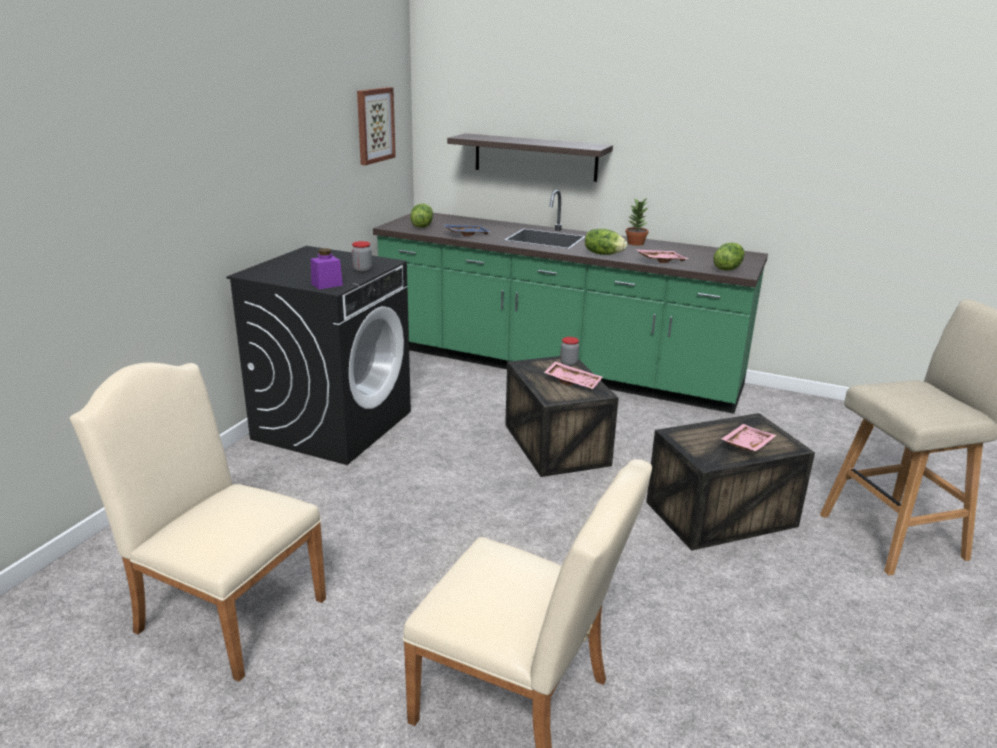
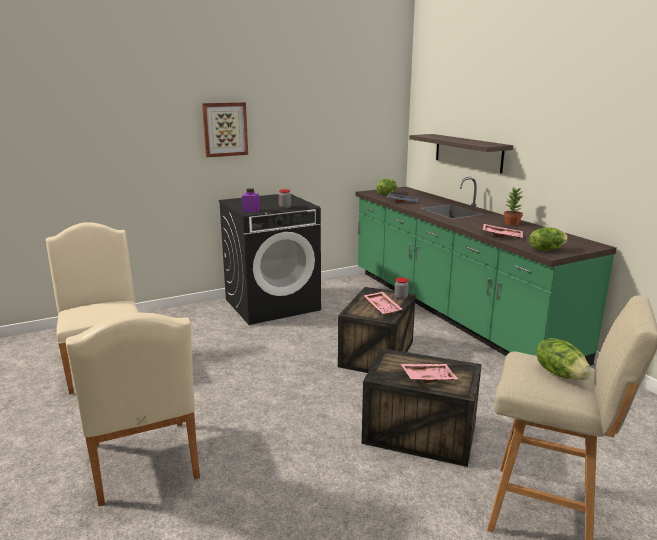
camera: 40 degrees right, 5 degrees down
picture [357,87,396,165] -> picture moved to [202,102,248,157]
lettuce [585,229,627,255] -> lettuce moved to [536,338,592,380]

